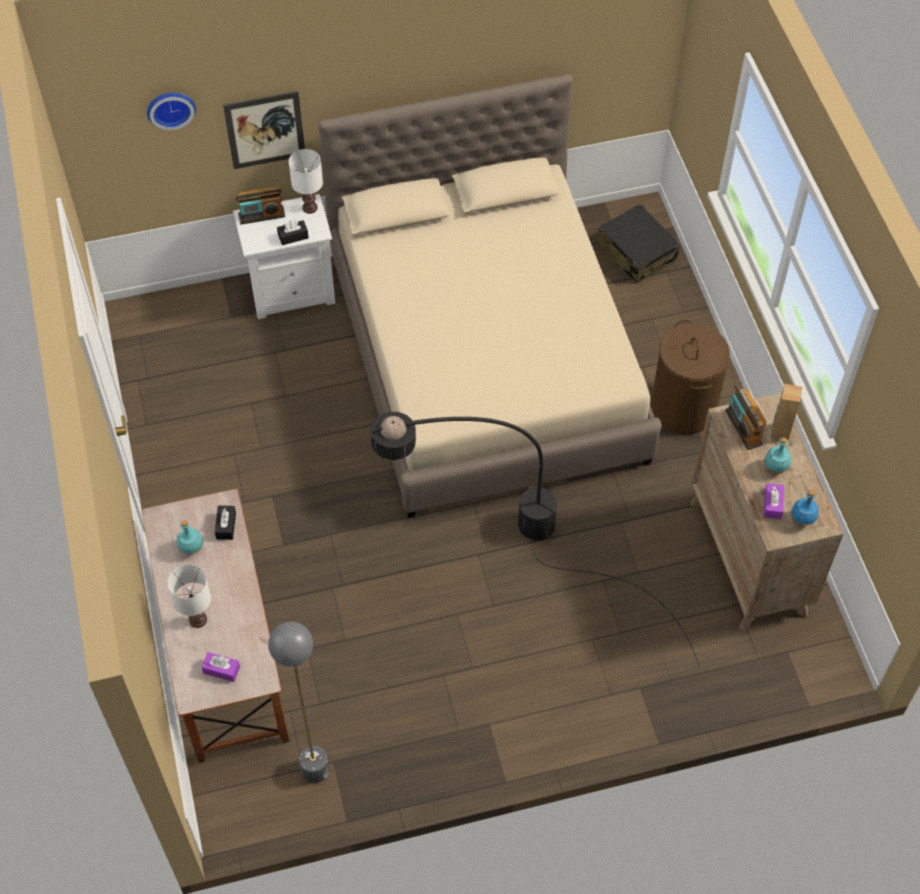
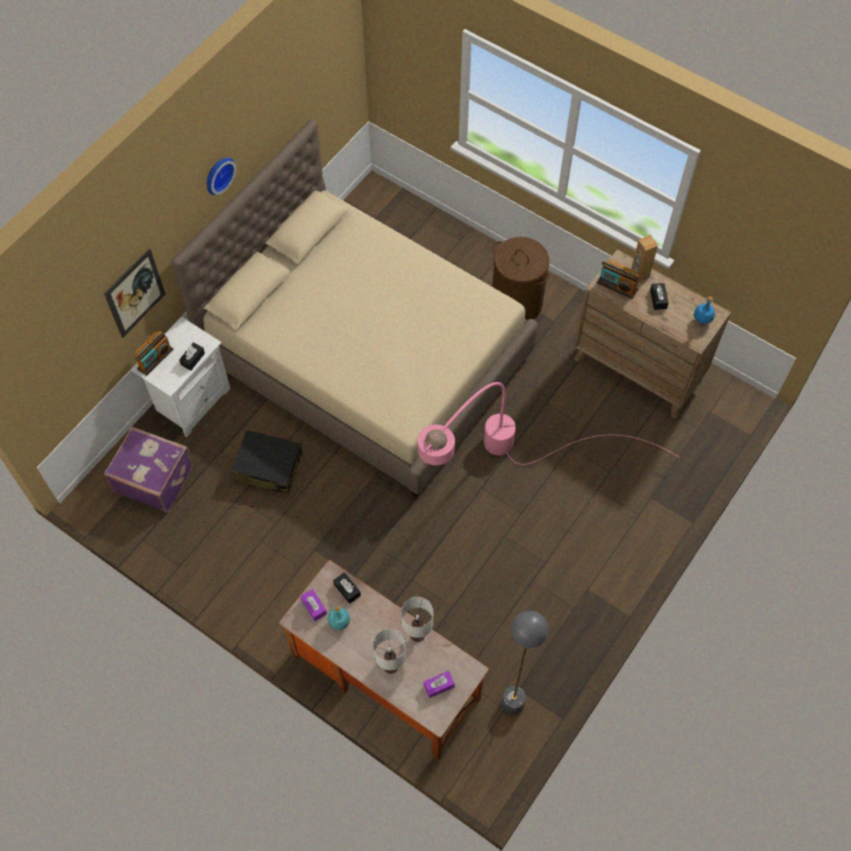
camera: 40 degrees left, 5 degrees up
wall clock [147,93,196,130] -> wall clock moved to [207,158,236,195]
white table lamp [289,149,323,214] -> white table lamp moved to [401,597,434,642]
black floor lamp [371,412,700,666] -> pink floor lamp [418,382,680,465]
black suitcase [597,204,680,284] -> black suitcase moved to [231,430,302,494]
turquoise bottle [764,438,791,473] -> black tissue box [650,283,669,310]
purple tissue box [764,483,784,519] -> purple tissue box moved to [300,589,327,621]
none -> purple suitcase [104,426,193,512]

